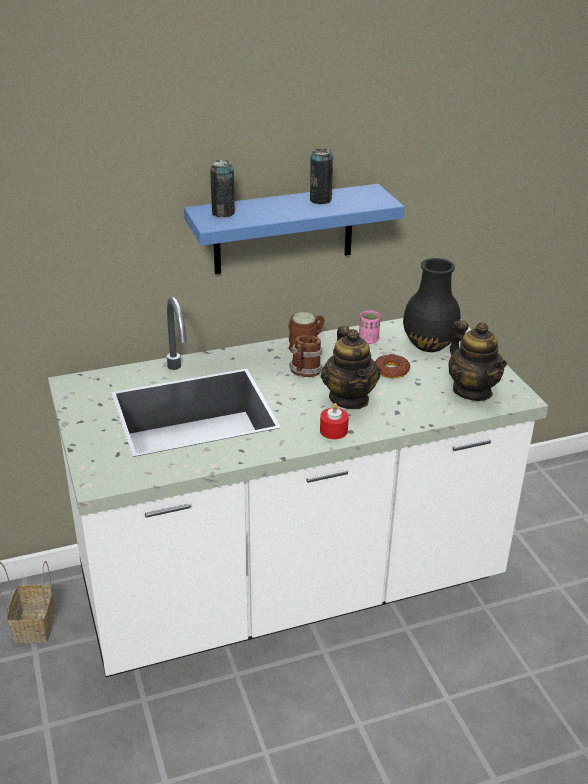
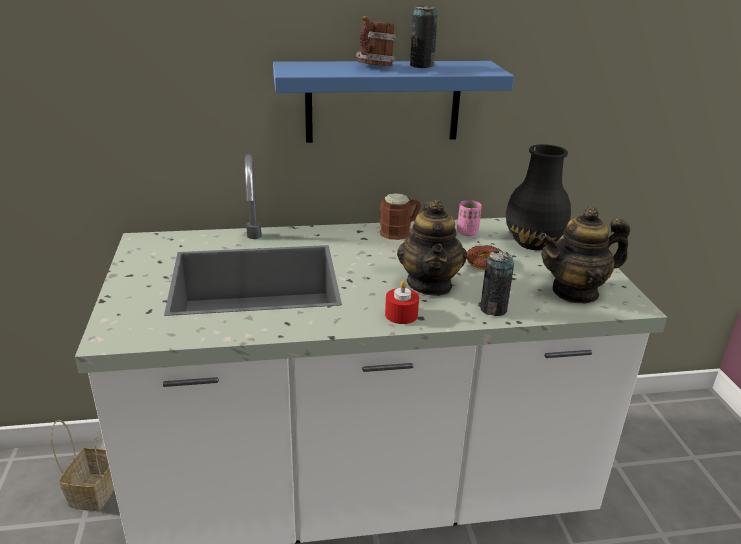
camera: 10 degrees right, 5 degrees down
can [210,160,235,217] -> can moved to [480,251,514,316]
mug [289,335,323,377] -> mug moved to [356,16,396,66]
teapot [448,320,507,401] -> teapot turned 90 degrees clockwise [539,207,630,304]

